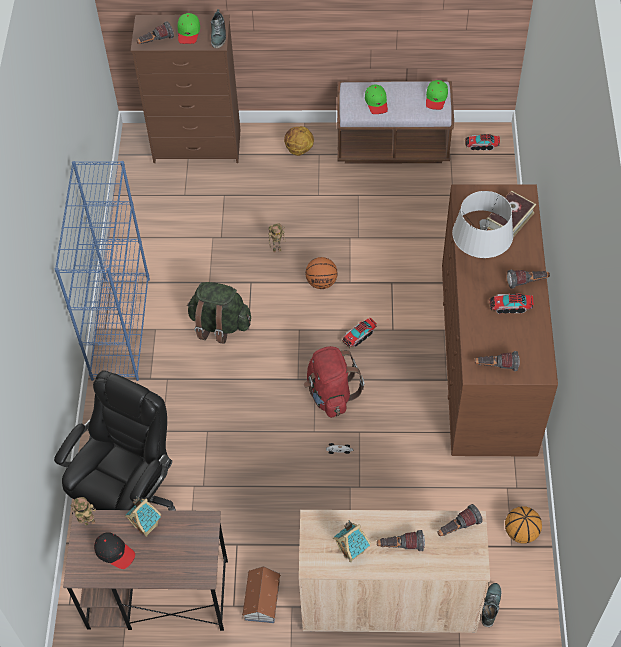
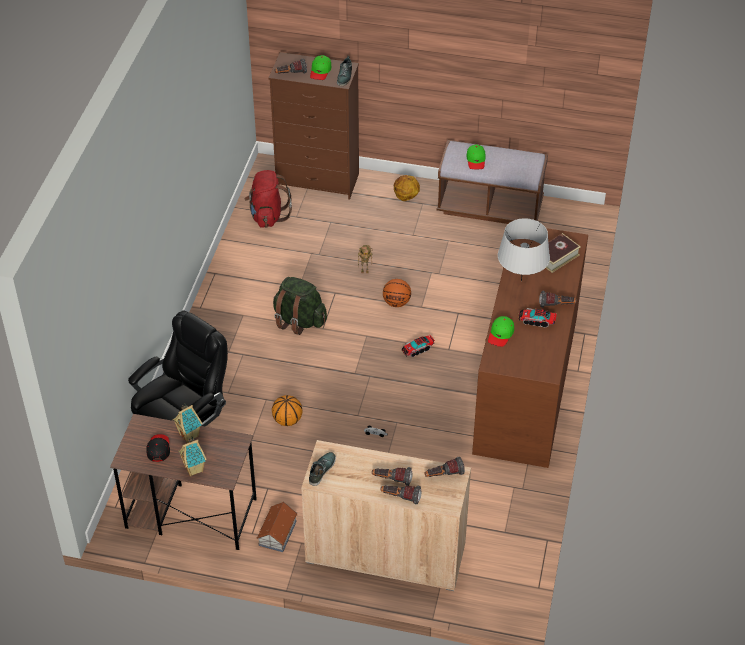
camera: 10 degrees right, 10 degrees down
blue bookcase [55,161,150,381] -> none
toy robot [71,497,96,525] -> none
black cap [94,532,135,569] -> black cap turned 135 degrees counterclockwise [146,434,170,462]
red backpack [304,346,365,418] -> red backpack moved to [245,170,292,228]
toy house [333,520,371,562] -> toy house moved to [178,437,207,476]
green cap [426,80,448,110] -> green cap moved to [488,316,514,347]
toy truck [465,134,500,150] -> none
flashlight [475,351,520,371] -> flashlight moved to [380,485,421,504]
shoe [482,583,501,627] -> shoe moved to [309,452,336,486]
basketball [505,506,542,543] -> basketball moved to [272,395,303,426]

